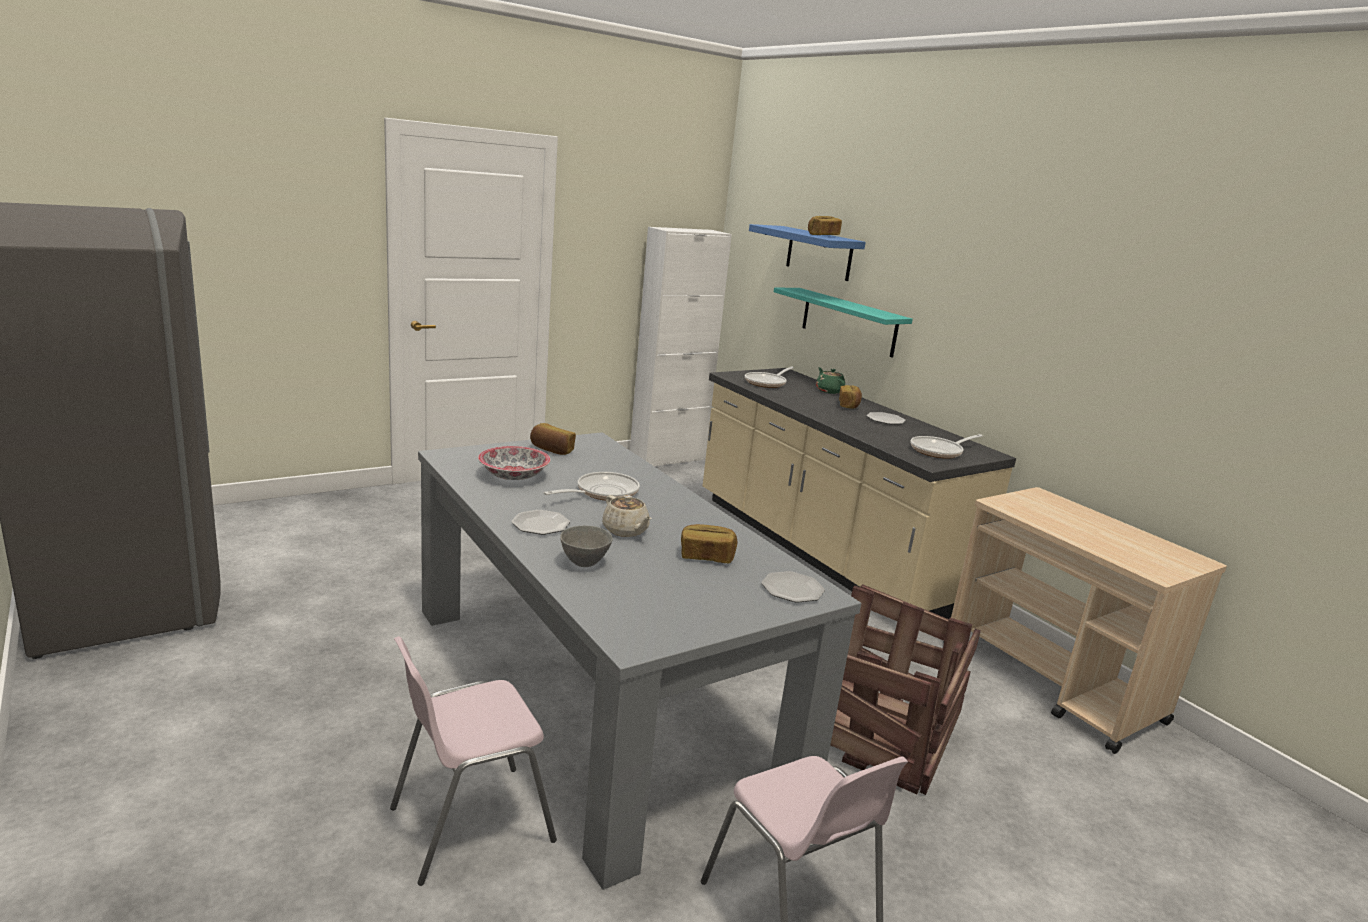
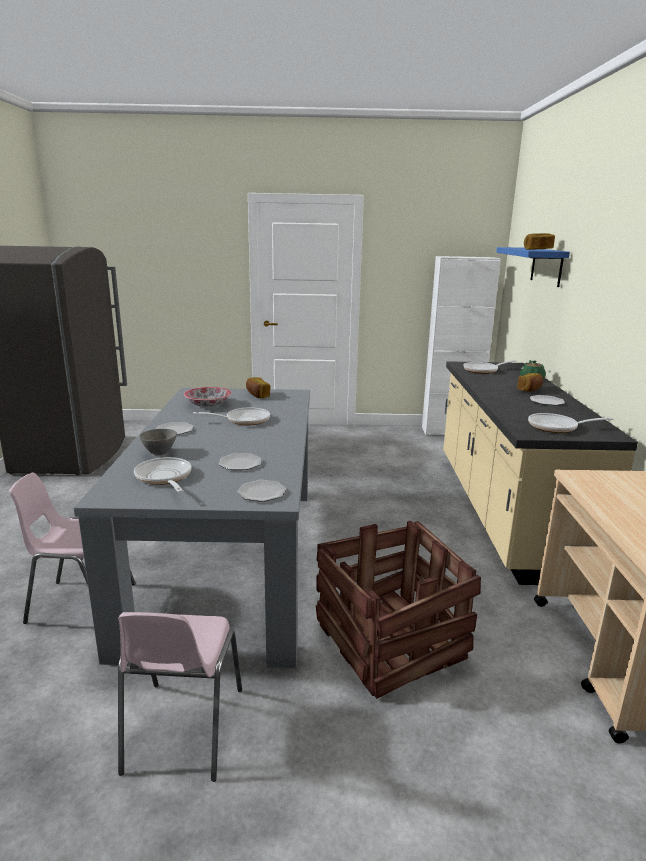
camera: 35 degrees right, 0 degrees up
beige teapot [602,495,651,537] -> none
bread [681,524,738,563] -> plate [219,453,262,470]
turquoise shelf [774,288,913,358] -> none
none -> frying pan [134,457,191,493]

